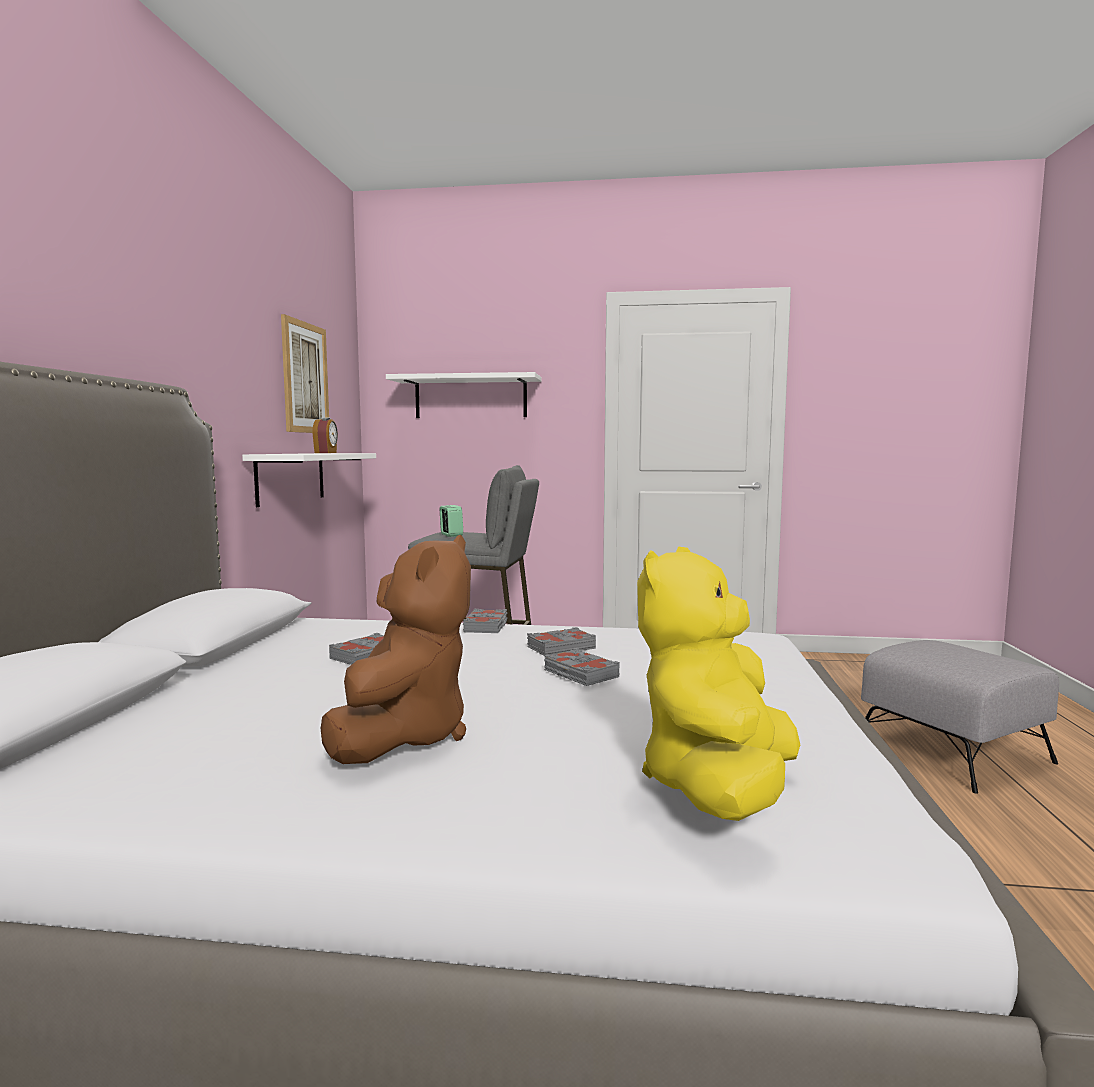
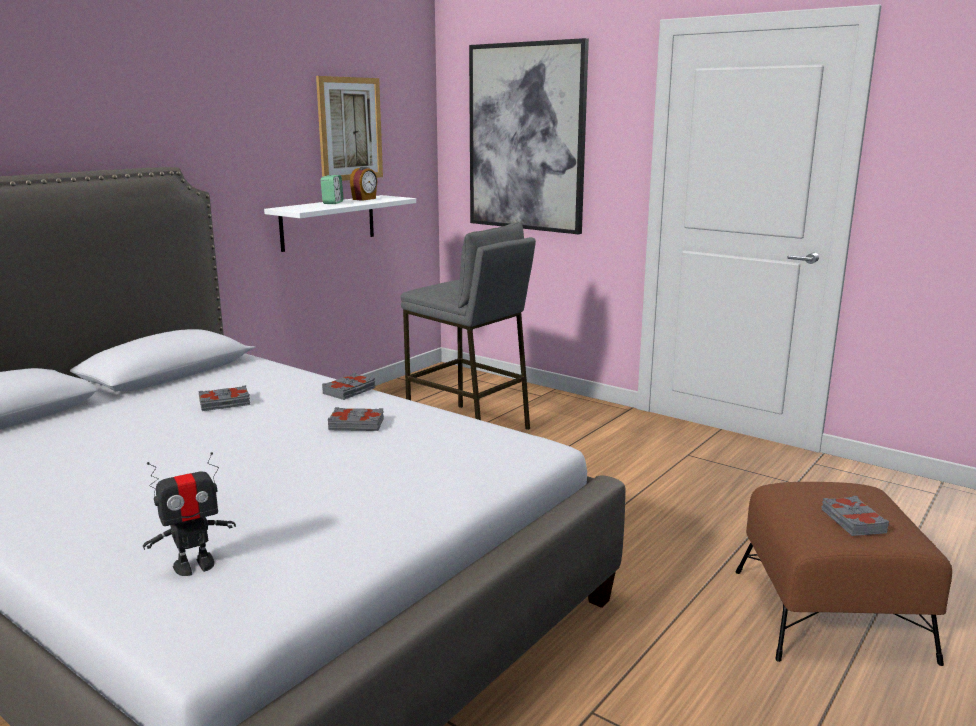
camera: 30 degrees right, 10 degrees up
brown plush toy [321,535,471,764] -> none
white shelf [386,372,542,418] -> picture [469,38,589,234]
alarm clock [440,505,463,537] -> alarm clock moved to [321,175,343,204]
grey book [544,648,620,686] -> grey book moved to [822,496,889,536]
yellow plush toy [637,546,800,821] -> toy robot [143,452,236,576]
grey ottoman [861,640,1059,794] -> brown ottoman [736,482,952,666]

